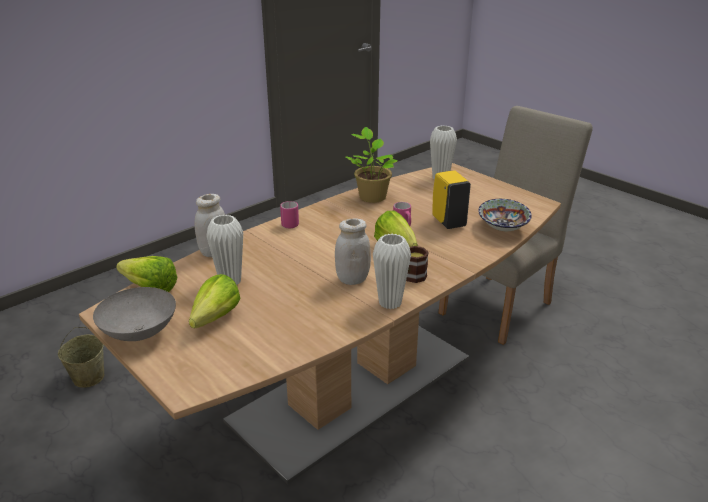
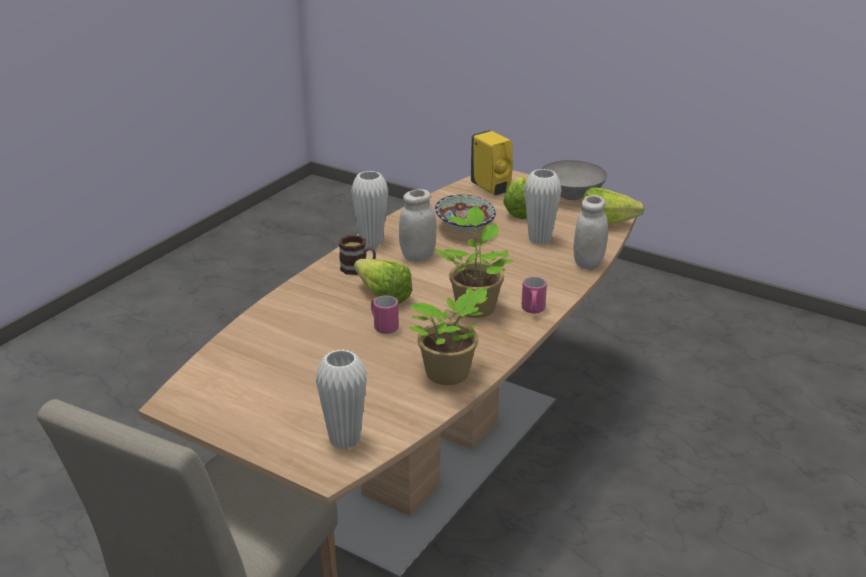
camera: 165 degrees right, 0 degrees up
beige bucket [58,327,105,388] -> none
yellow soap dispenser [433,170,471,229] -> yellow soap dispenser moved to [471,130,513,195]
bowl [478,199,532,231] -> bowl moved to [435,195,496,232]
none -> potted plant [435,206,514,318]

